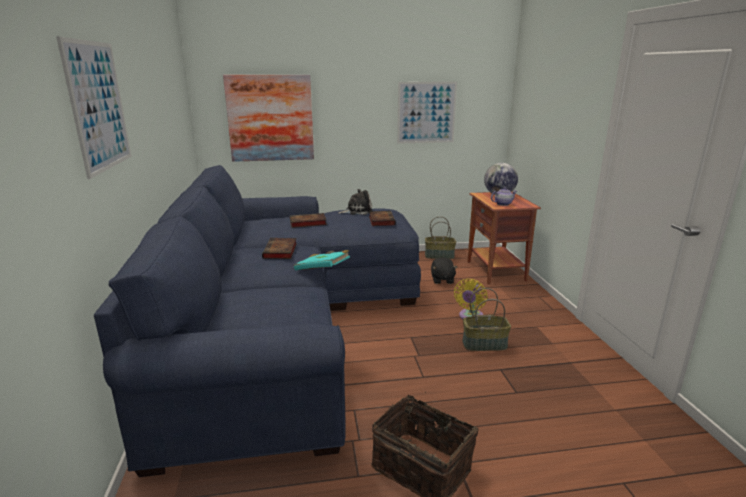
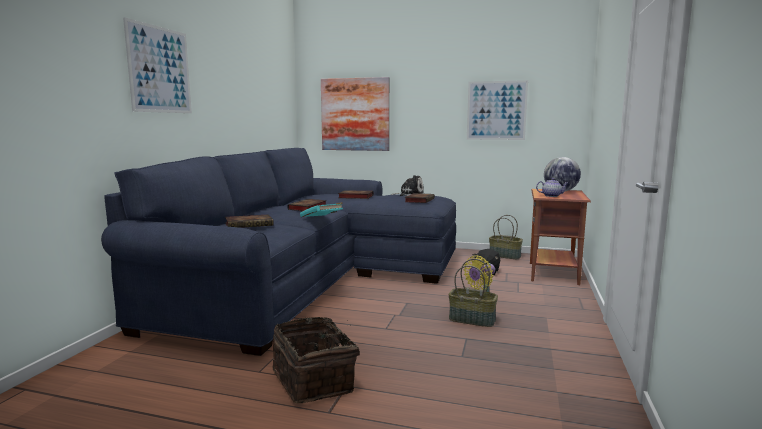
camera: 25 degrees right, 10 degrees down
none -> book [225,214,274,228]

